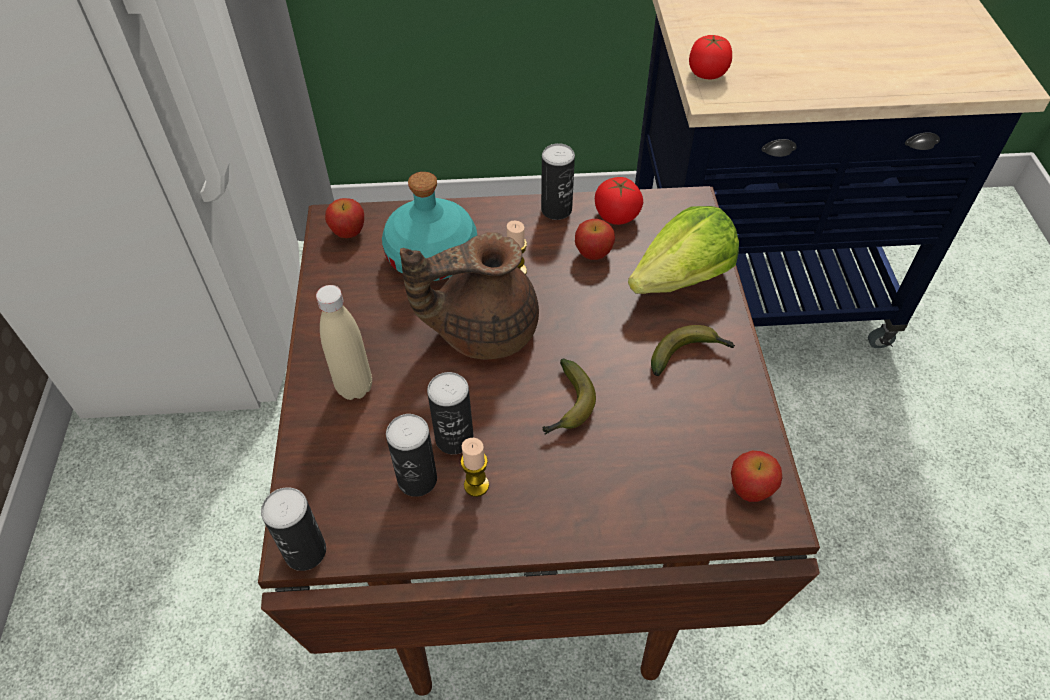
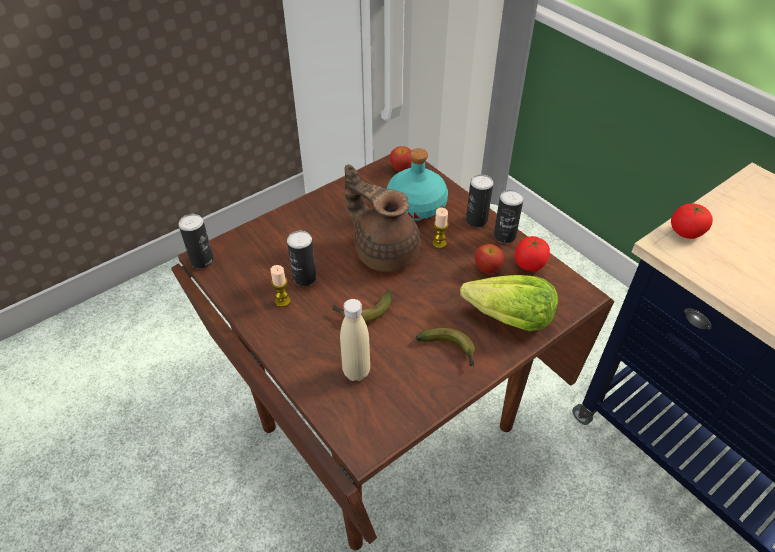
camera: 55 degrees right, 5 degrees down
beige bottle [316,285,372,400] -> beige bottle moved to [340,299,370,381]
can [386,414,437,497] -> can moved to [466,174,493,227]
apple [731,451,782,502] -> none

